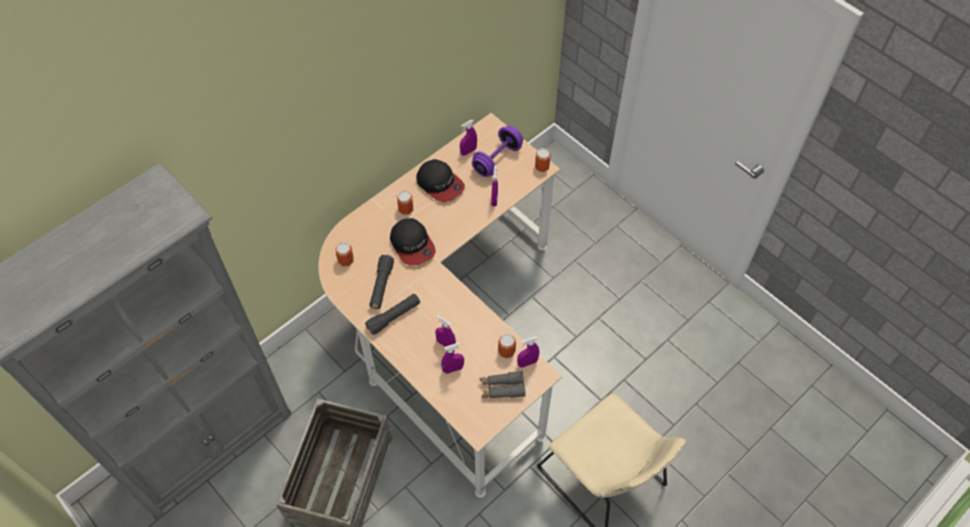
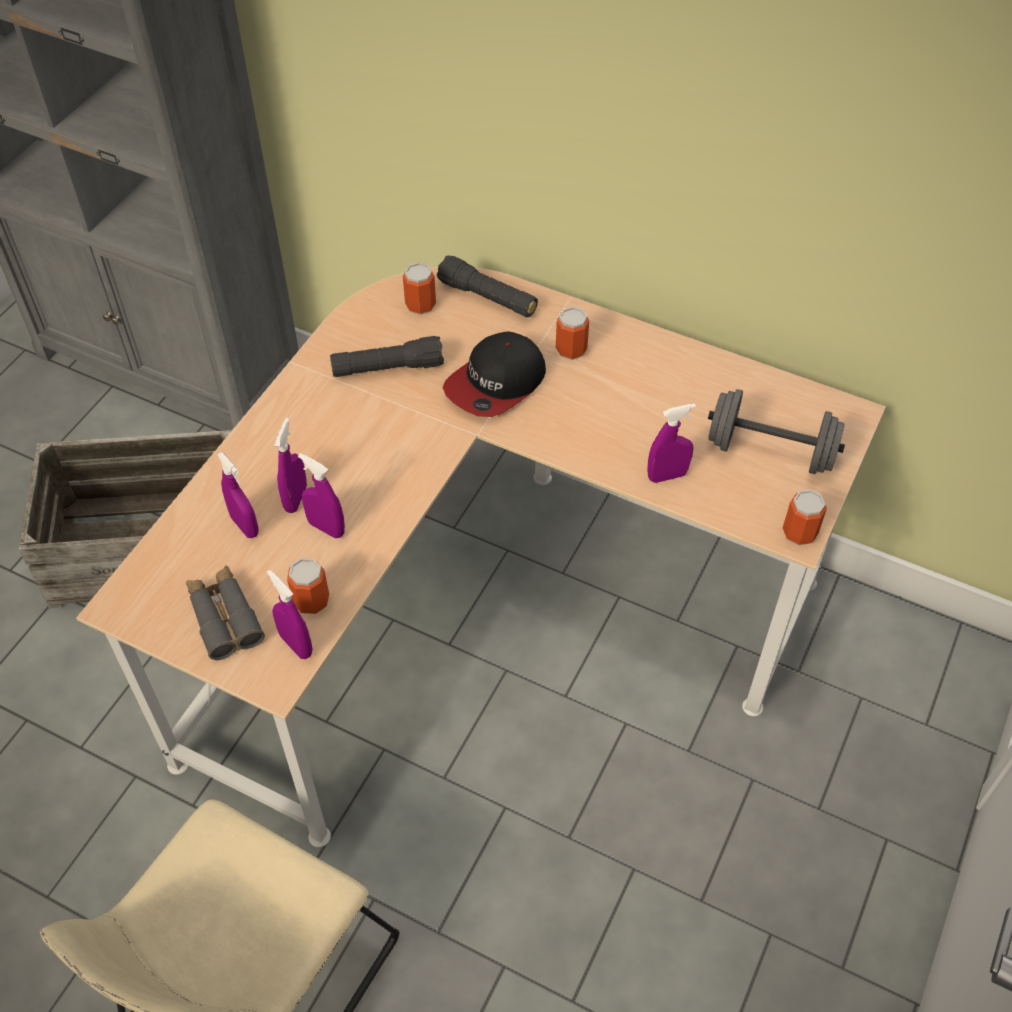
camera: 70 degrees right, 5 degrees down
black flashlight [365,294,420,335] -> black flashlight moved to [437,256,538,317]
cap [416,159,465,202] -> none
purple spray bottle [460,120,477,156] -> purple spray bottle moved to [298,453,345,538]
purple dumbbell [472,126,523,177] -> grey dumbbell [708,389,845,474]

